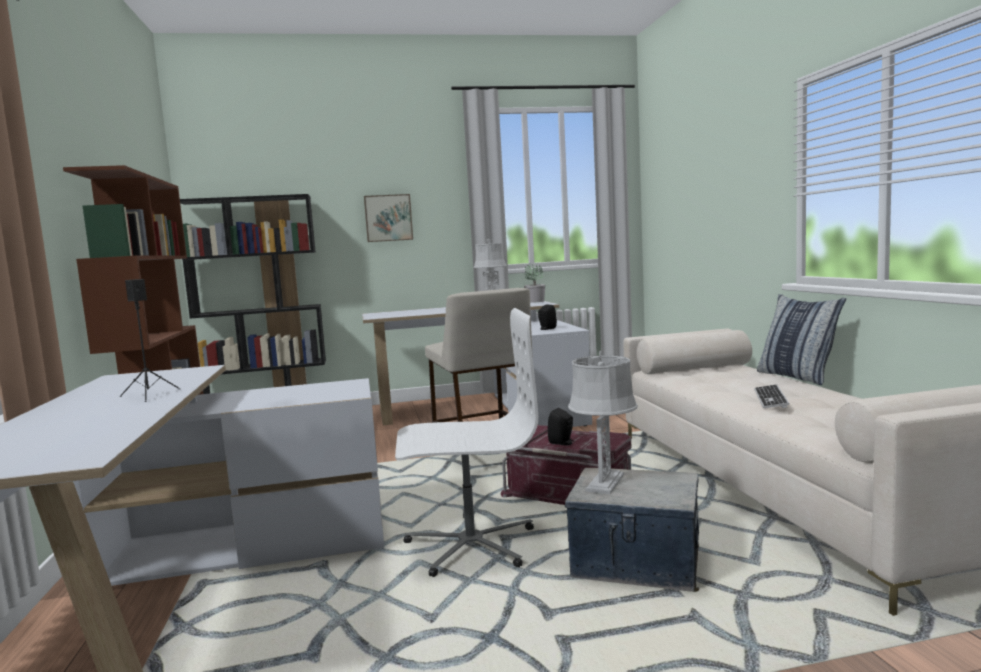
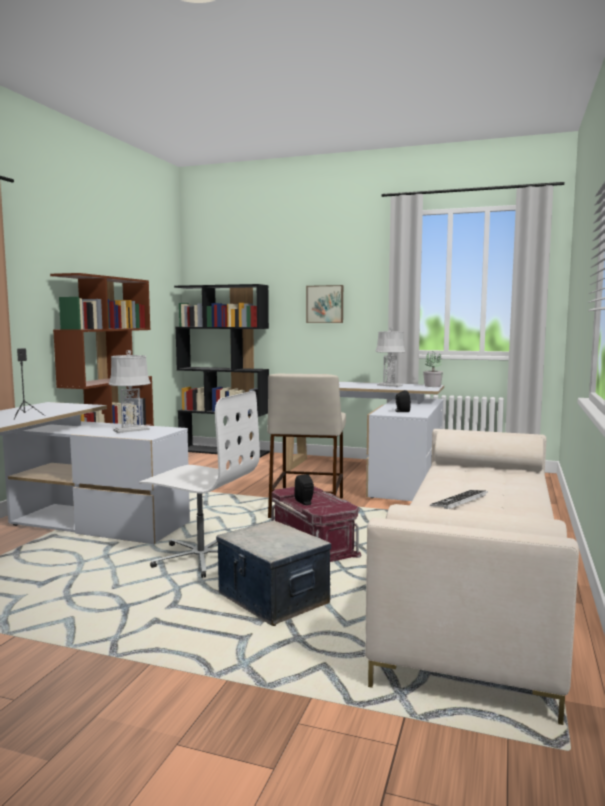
camera: 30 degrees right, 0 degrees up
grey table lamp [568,350,638,494] -> grey table lamp moved to [109,350,151,433]
pillow [757,294,846,385] -> none

